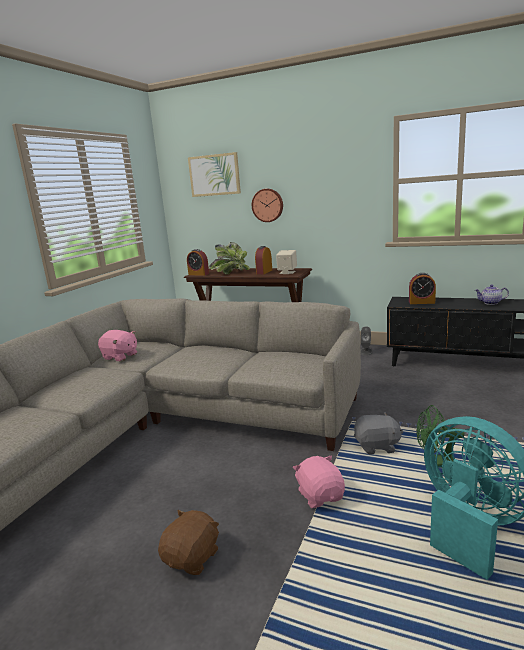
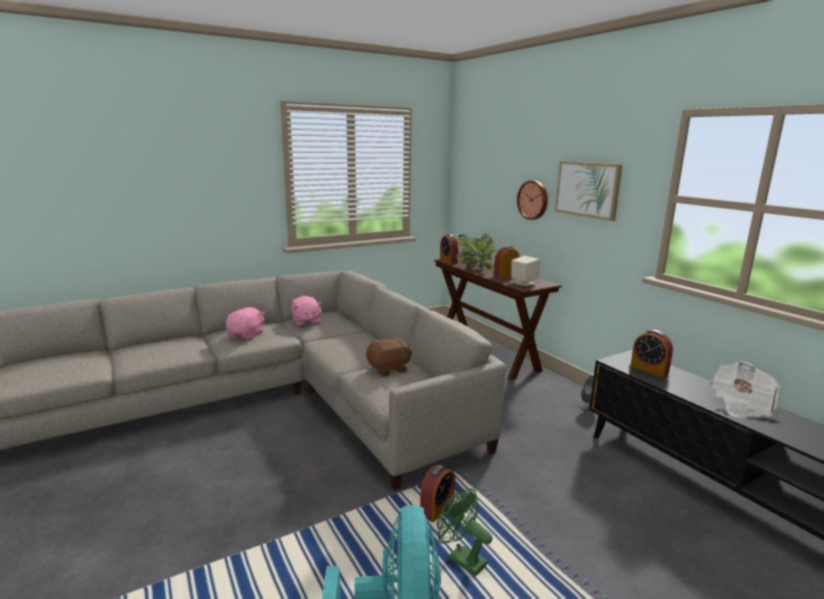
camera: 35 degrees right, 0 degrees up
brown plush toy [158,510,219,575] -> brown plush toy moved to [366,337,412,376]
picture [188,152,241,197] -> picture moved to [555,161,622,221]
pink plush toy [293,456,345,508] -> pink plush toy moved to [226,307,265,340]
grey plush toy [354,412,404,455] -> alarm clock [420,465,455,522]
teapot [475,285,509,305] -> newspaper [711,361,780,417]

